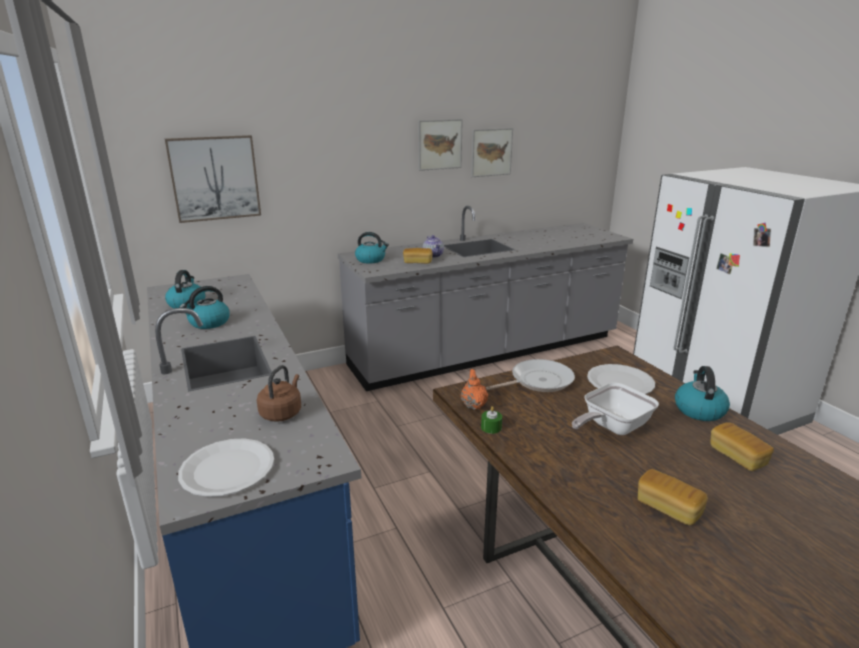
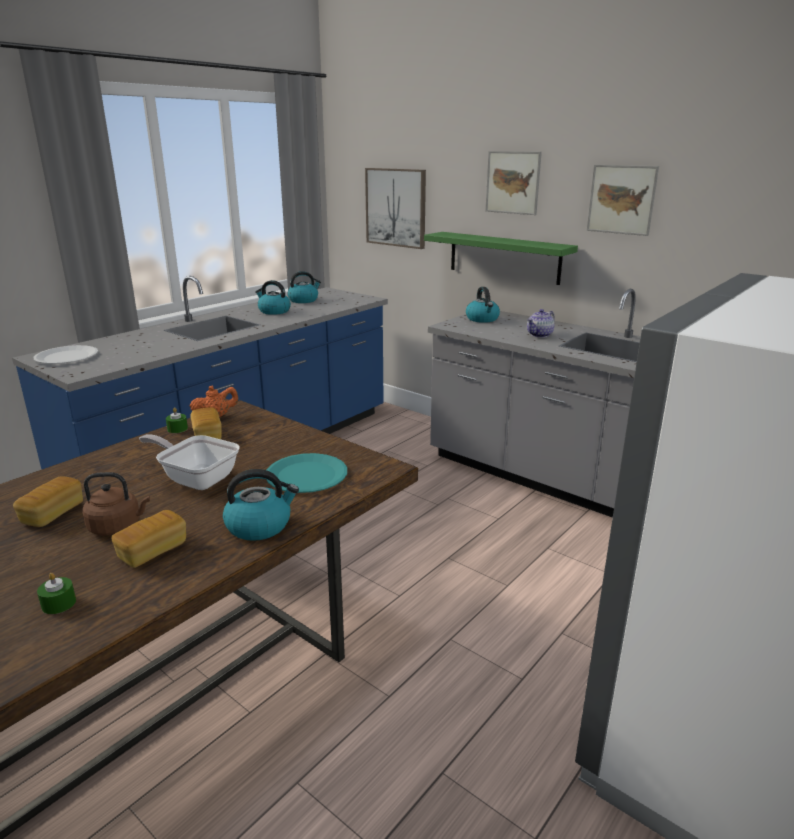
camera: 65 degrees right, 0 degrees up
brown kettle [257,365,301,422] -> brown kettle moved to [82,472,150,536]
bread [403,248,432,264] -> bread moved to [190,408,222,439]
picture [471,128,513,177] -> picture moved to [485,151,542,215]
frying pan [485,359,575,392] -> none
white plate [587,364,655,394] -> turquoise plate [266,453,347,493]
none -> green candle [37,573,76,614]
none -> green shelf [424,232,578,285]

